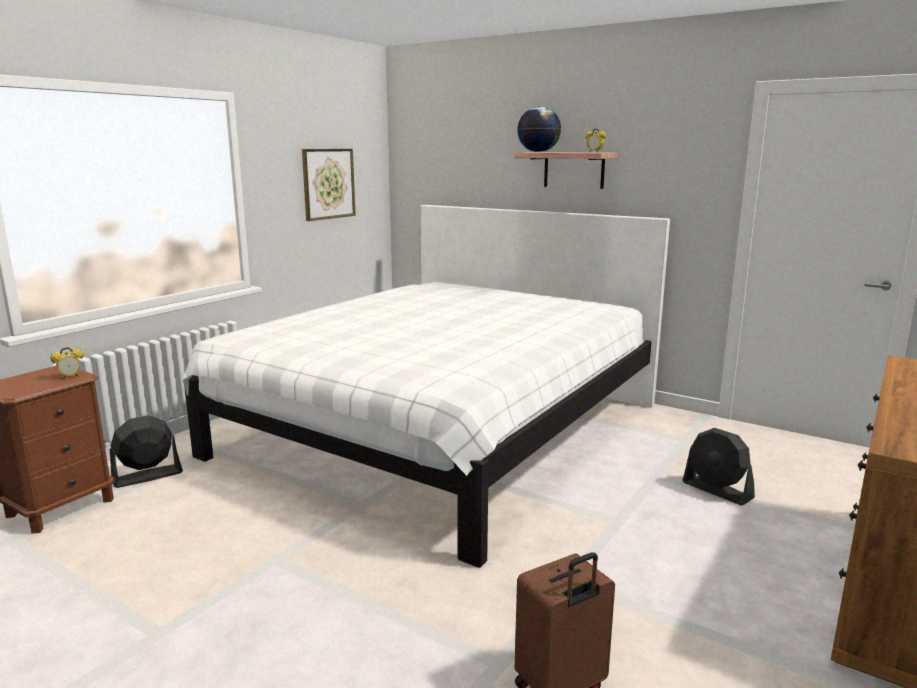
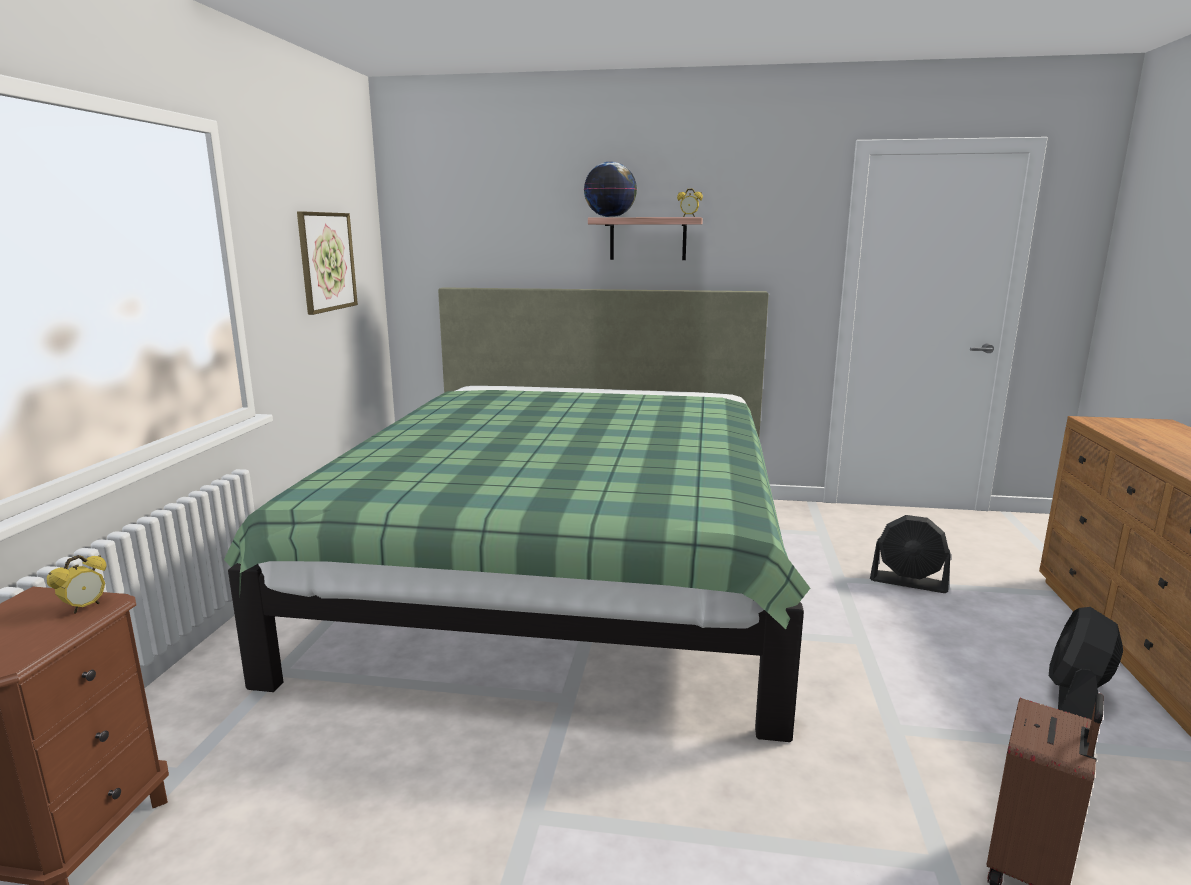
camera: 25 degrees left, 0 degrees up
black fan [110,415,183,488] -> black fan moved to [1049,607,1123,720]
white bed [183,205,670,568] -> green bed [224,287,810,742]

